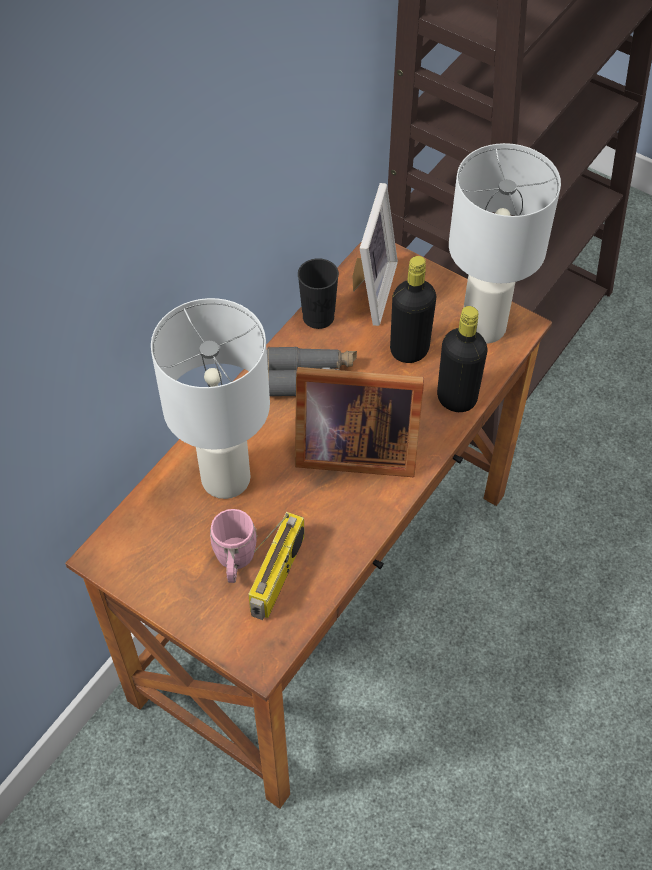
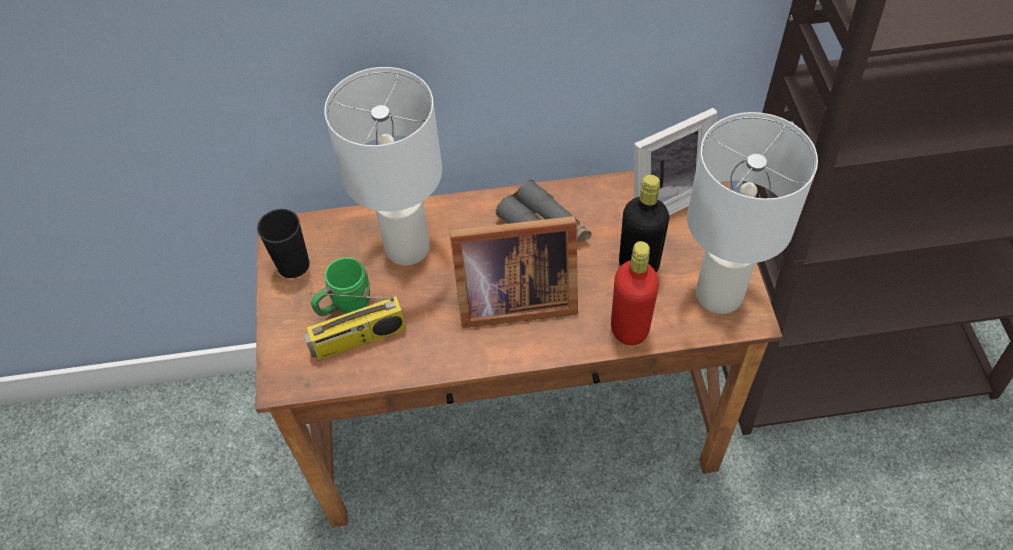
camera: 50 degrees right, 0 degrees up
pink mug [210,509,258,583] -> green mug [311,257,370,316]
picture frame [295,367,424,477] -> picture frame turned 60 degrees counterclockwise [450,216,578,328]
black cup [298,258,339,329] -> black cup moved to [257,209,310,278]
black bottle [437,306,487,412] -> red bottle [611,241,659,345]

